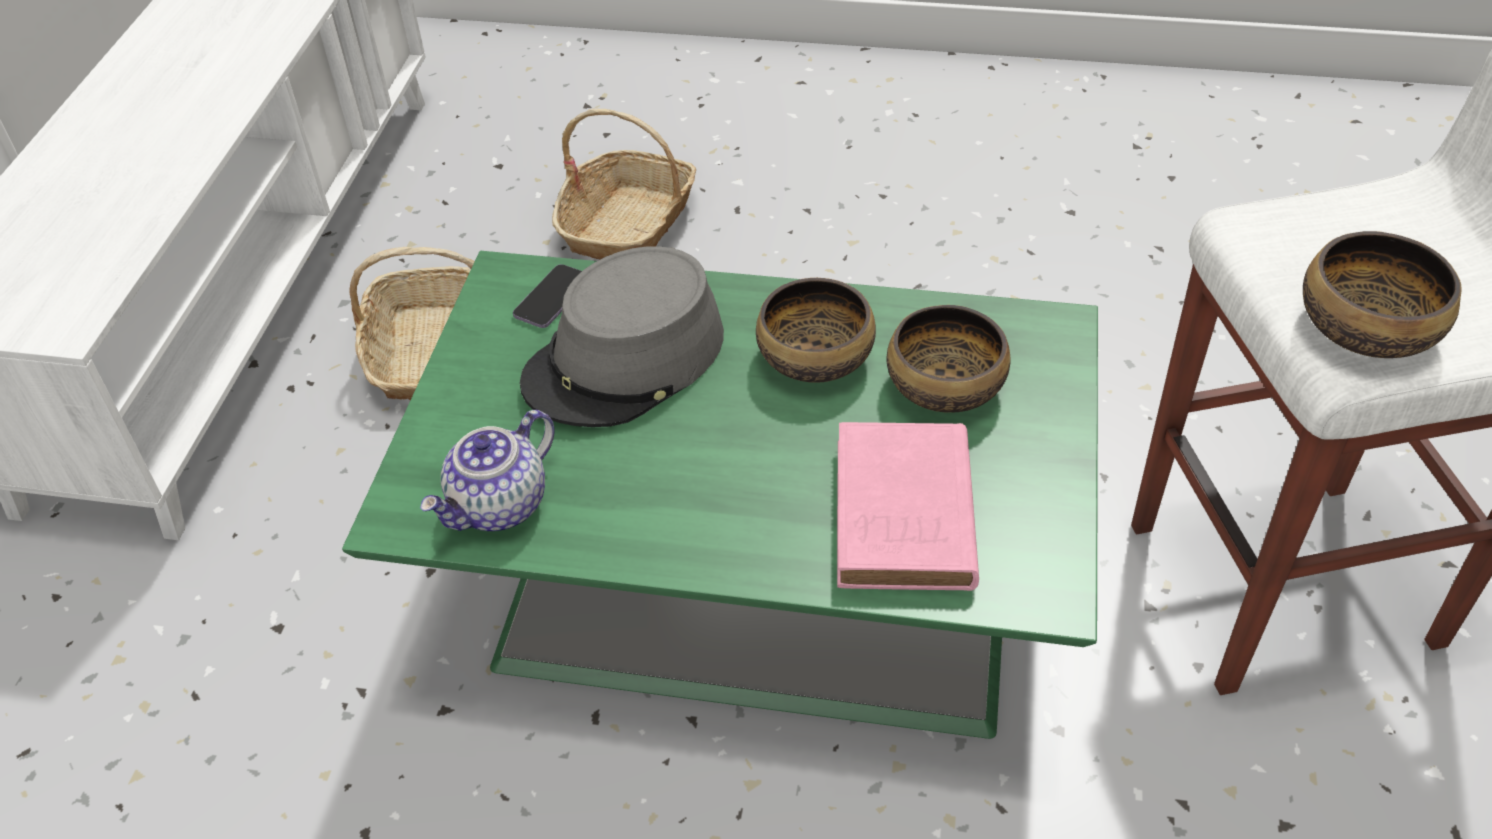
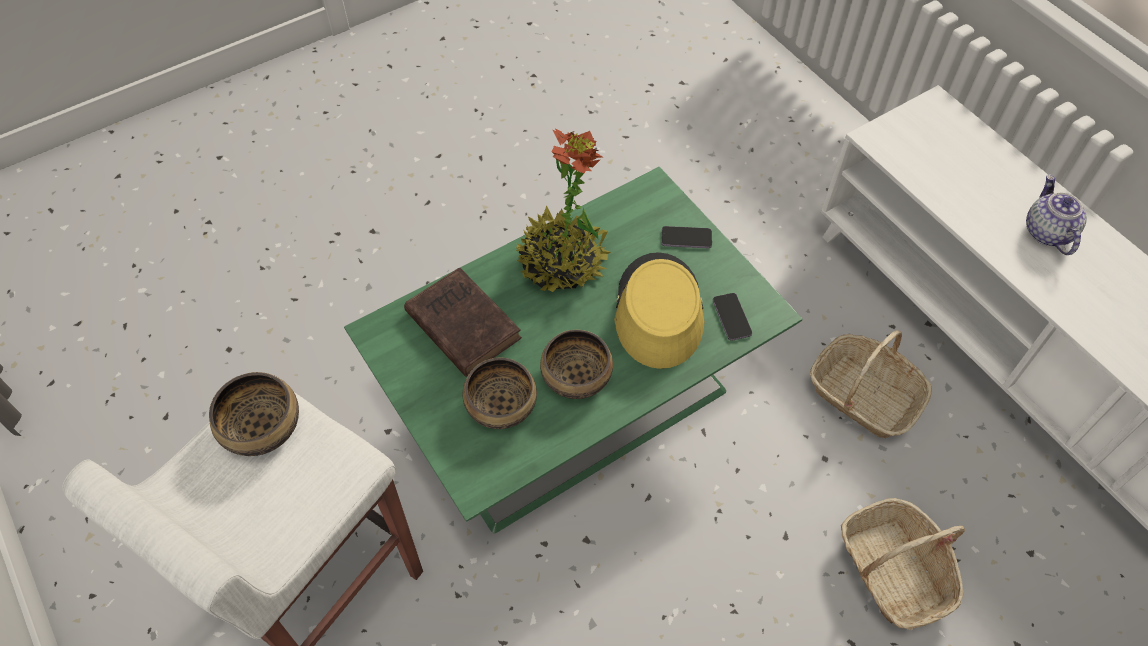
camera: 135 degrees right, 10 degrees up
teapot [420,410,555,531] -> teapot moved to [1026,175,1087,255]
grey hat [520,246,724,427] -> yellow hat [614,252,705,369]
pink book [837,422,979,591] -> brown book [404,268,522,377]
none -> potted plant [515,129,611,292]
none -> phone [661,226,712,248]

